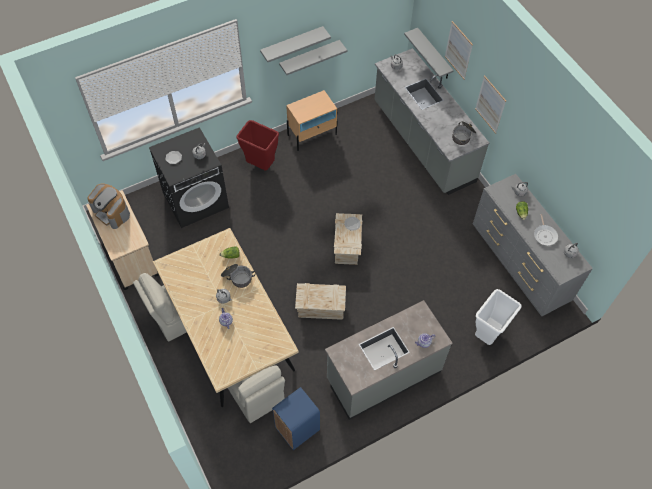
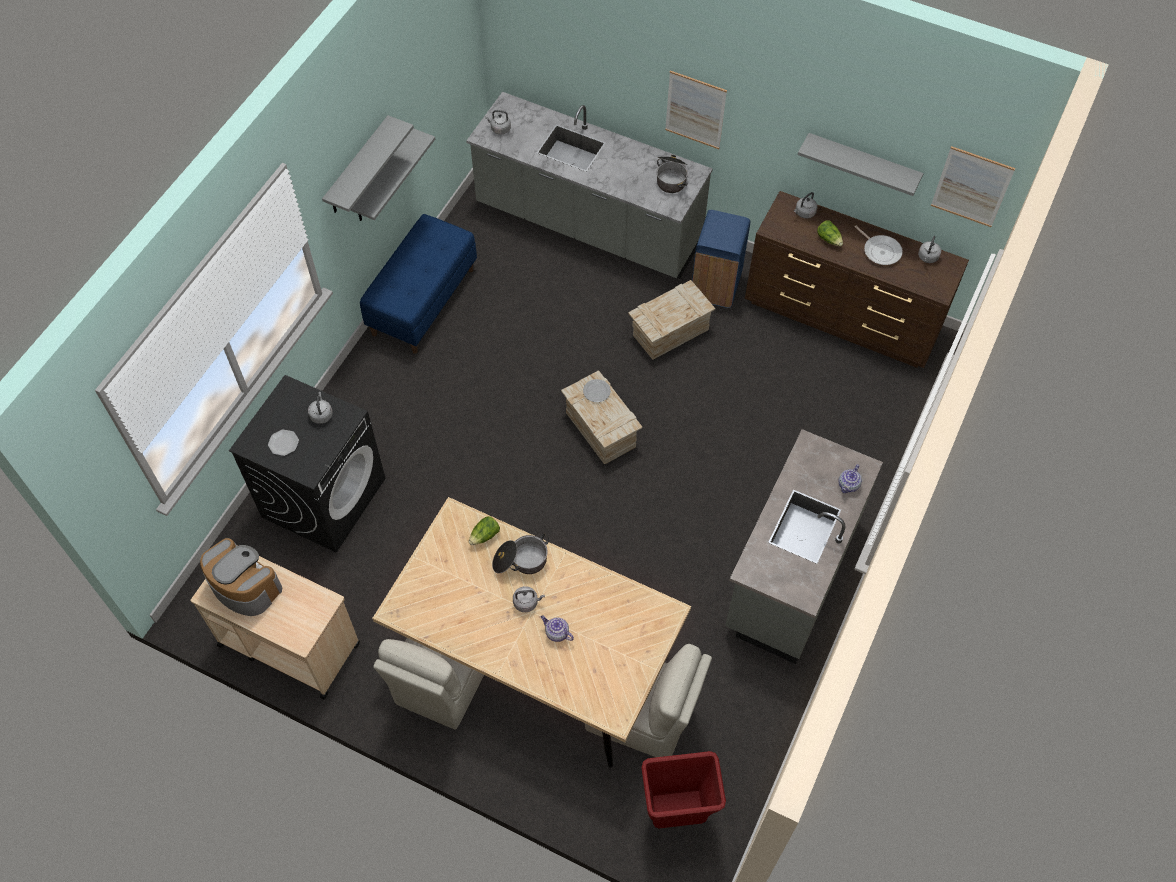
camera: 35 degrees left, 0 degrees up
coffee machine [87,184,130,229] -> coffee machine turned 150 degrees counterclockwise [200,538,282,616]
red trash can [236,120,279,171] -> red trash can moved to [641,751,726,829]
blue trash can [272,387,320,450] -> blue trash can moved to [692,210,751,308]
beige nightstand [286,90,337,151] -> blue bench [360,214,477,354]
crate [295,283,346,320] -> crate moved to [628,280,715,360]
grey shelf [404,28,454,79] -> grey shelf moved to [798,133,924,196]
picture [445,21,473,80] -> picture moved to [931,146,1015,227]
grey dresser [473,174,593,316] -> brown dresser [745,191,969,368]
white trash can [475,289,522,345] -> none

